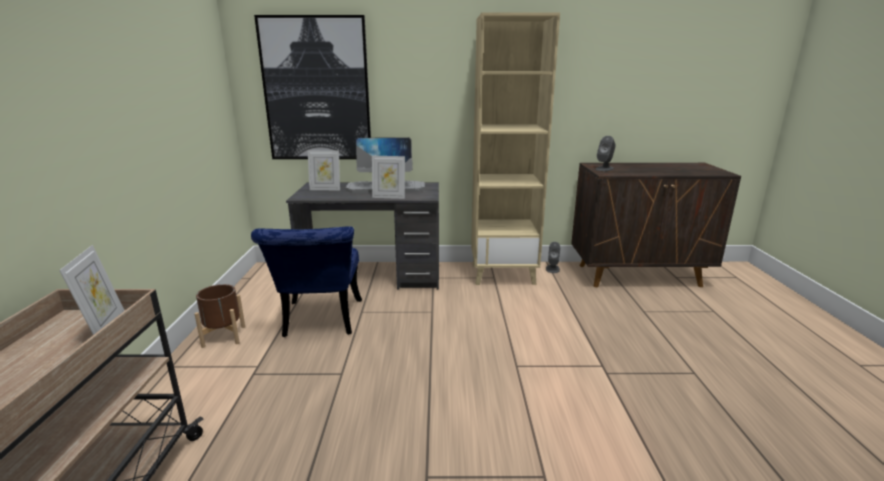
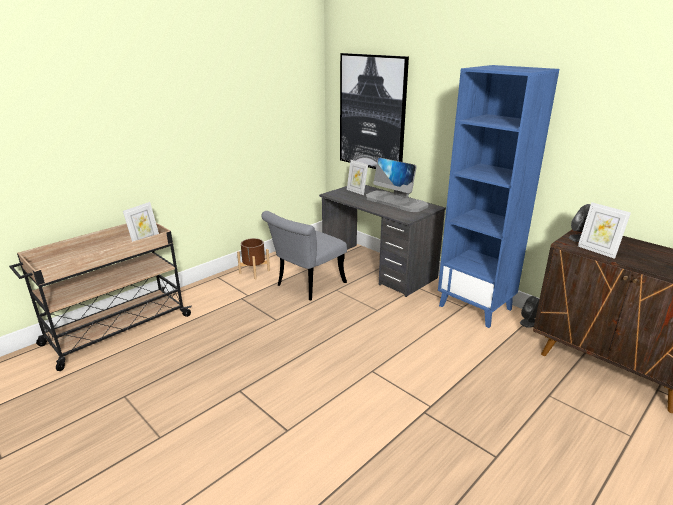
camera: 45 degrees right, 5 degrees up
blue chair [251,226,362,337] -> grey chair [261,211,347,300]
picture frame [372,156,405,199] -> picture frame moved to [578,202,631,259]
beige bookcase [471,12,560,285] -> blue bookcase [438,65,559,328]

